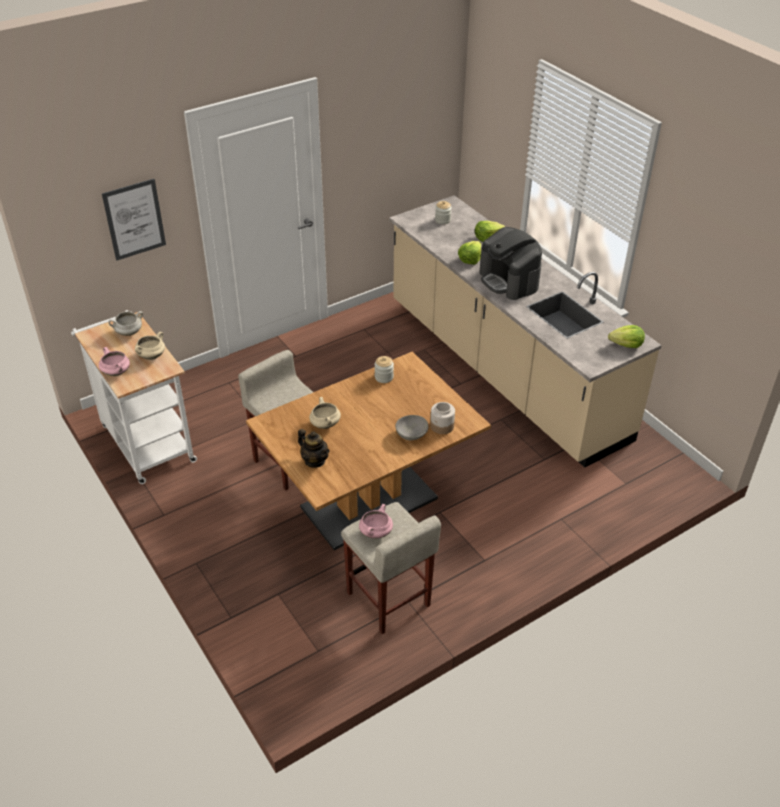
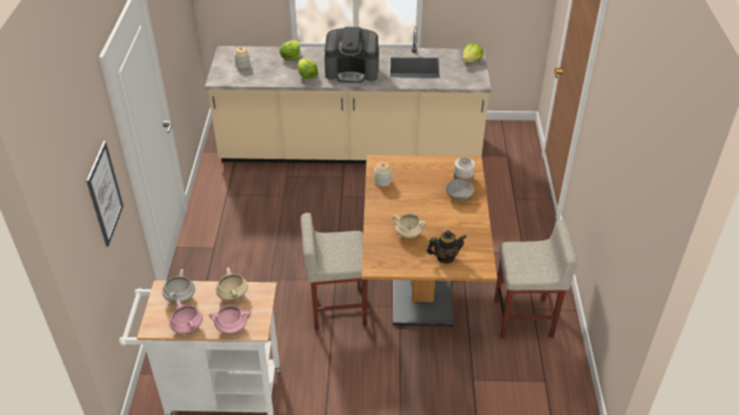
camera: 55 degrees left, 0 degrees up
pink cooking pot [359,504,393,539] -> pink cooking pot moved to [169,300,203,334]

